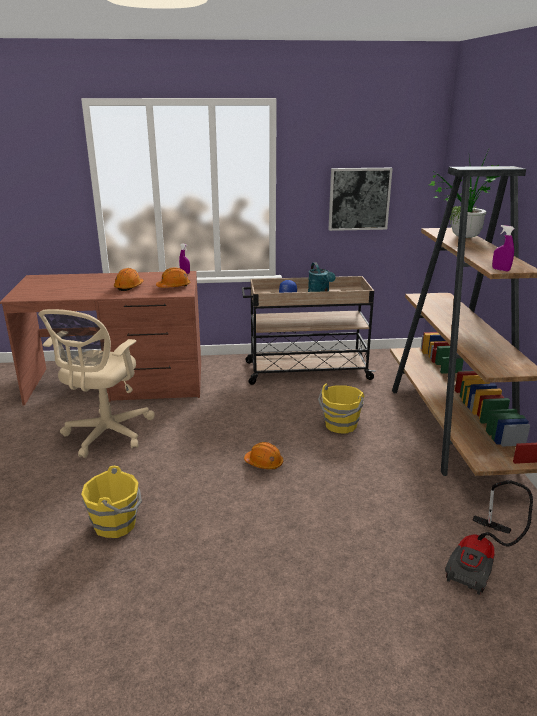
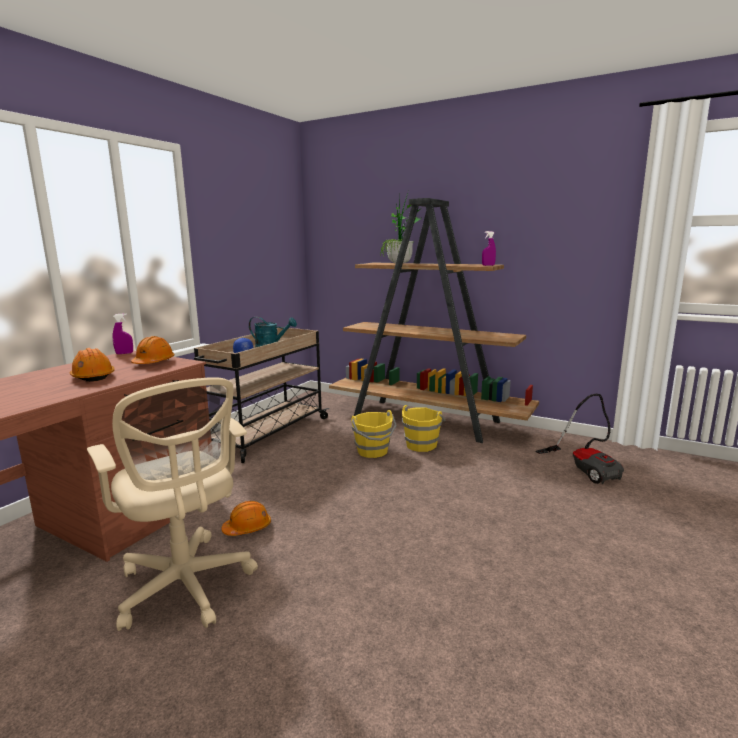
camera: 55 degrees left, 10 degrees down
yellow bucket [81,466,142,538] -> yellow bucket moved to [402,405,446,452]
orange hard hat [244,442,283,469] -> orange hard hat moved to [221,501,271,536]
picture [328,168,393,231] -> none

